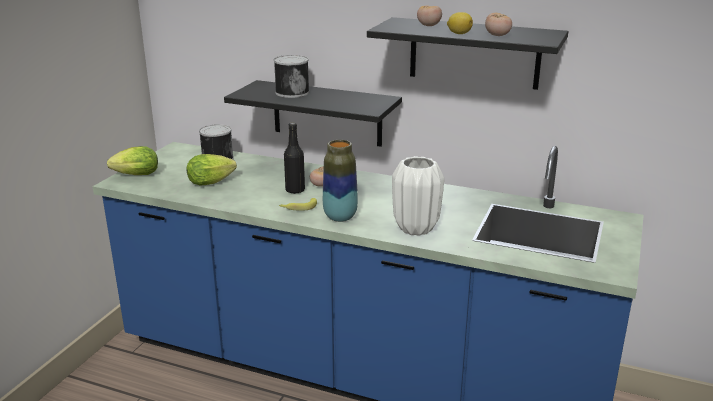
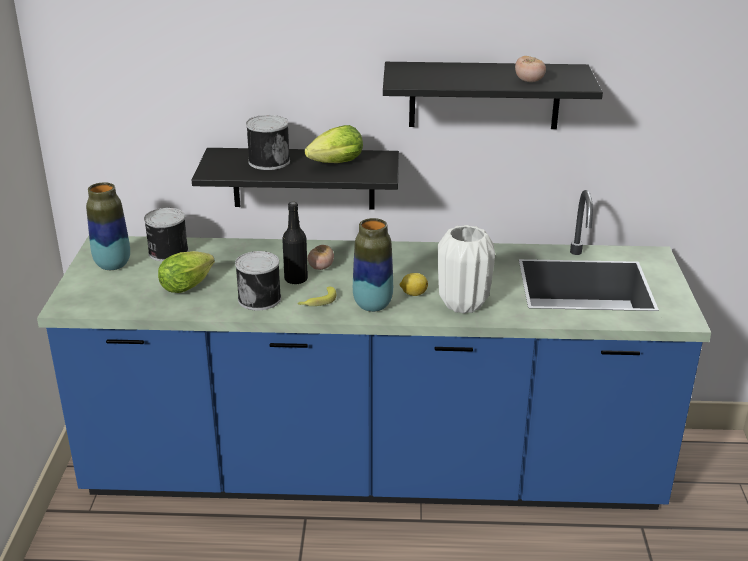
camera: 20 degrees left, 5 degrees up
lettuce [107,146,158,175] -> lettuce moved to [305,125,363,163]
tomato [417,6,442,26] -> none
lemon [447,12,473,34] -> lemon moved to [400,273,428,296]
none -> vase [86,182,130,270]
none -> can [235,251,281,310]

